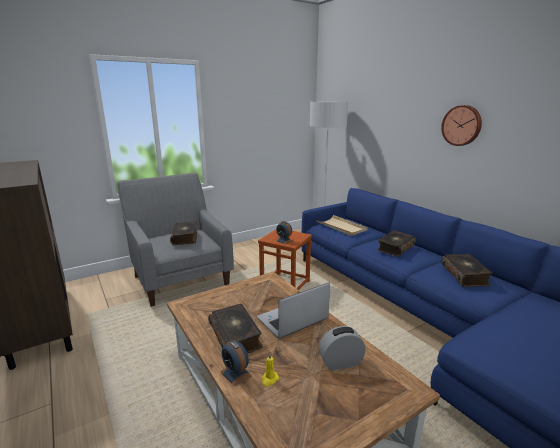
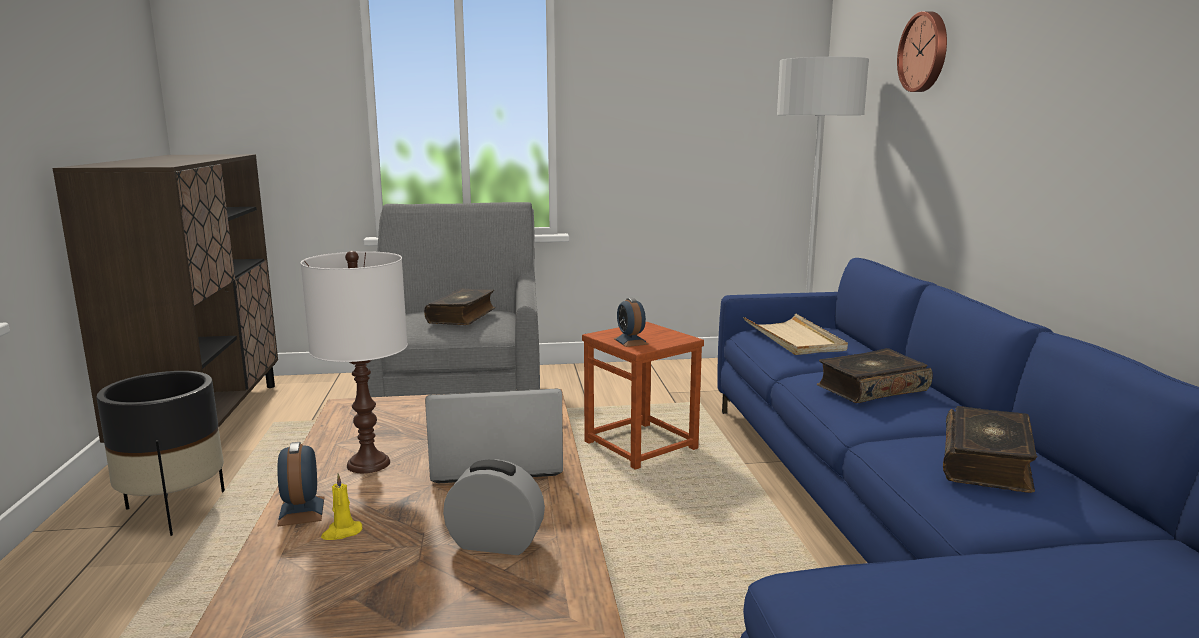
camera: 25 degrees right, 5 degrees down
book [208,304,263,354] -> white table lamp [301,251,408,473]
wall clock [441,105,482,146] -> wall clock moved to [897,11,947,92]
none -> black planter [97,371,225,536]

